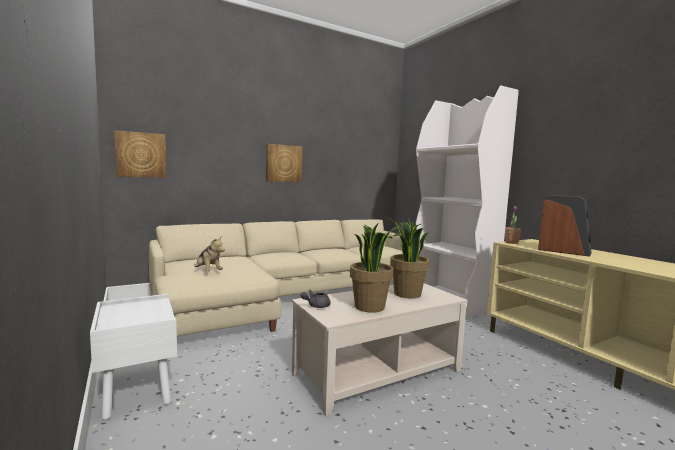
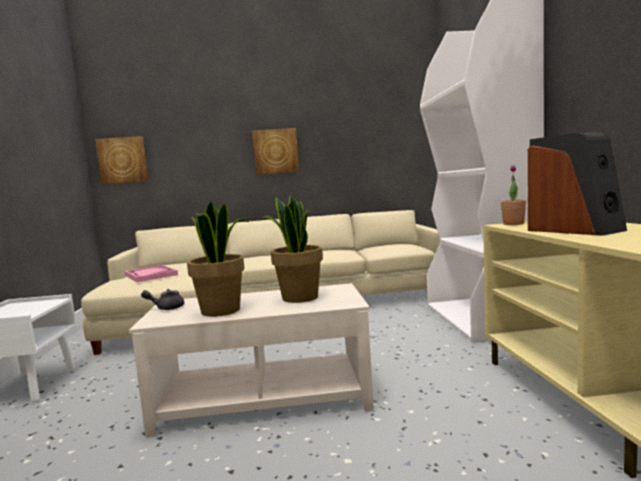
camera: 25 degrees right, 0 degrees up
plush toy [194,237,225,271] -> pink tray [124,265,178,282]

